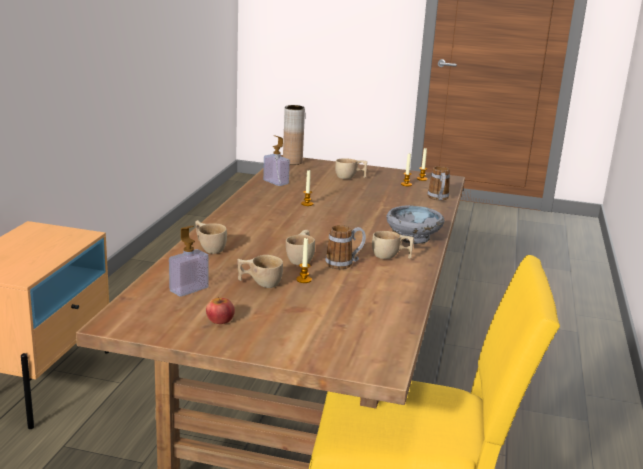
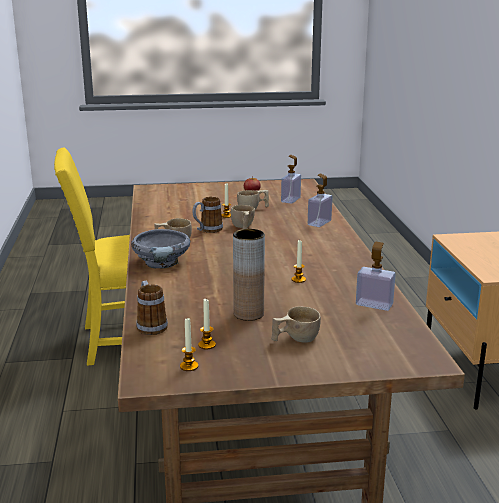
camera: 160 degrees right, 0 degrees up
beige cup [195,220,227,254] -> soap dispenser [308,174,332,227]
brown vase [283,105,305,165] -> brown vase moved to [233,229,265,321]

